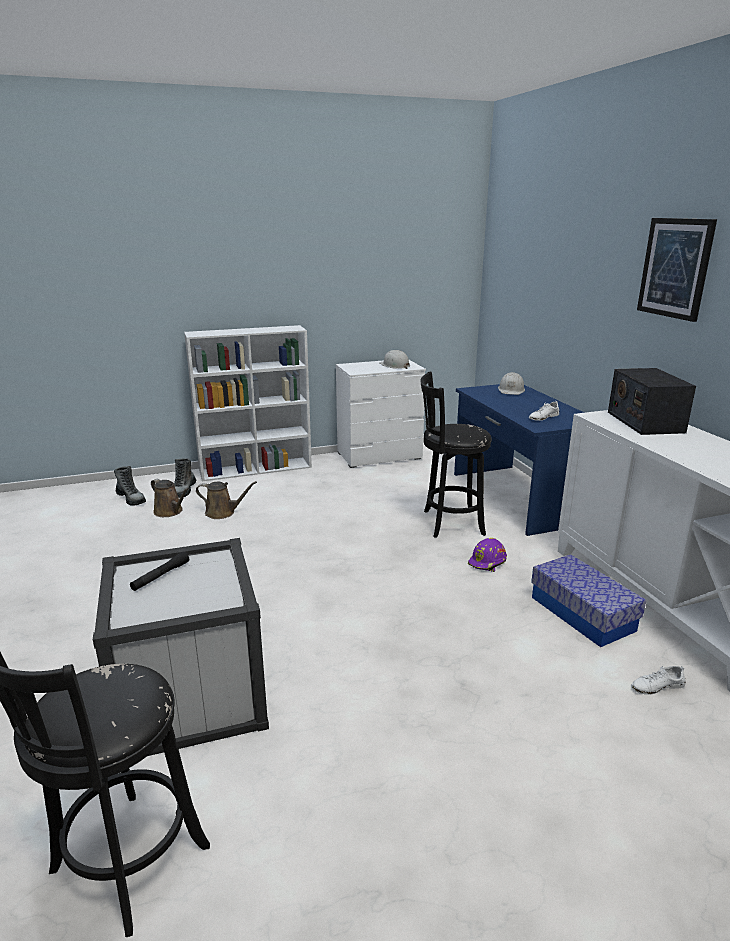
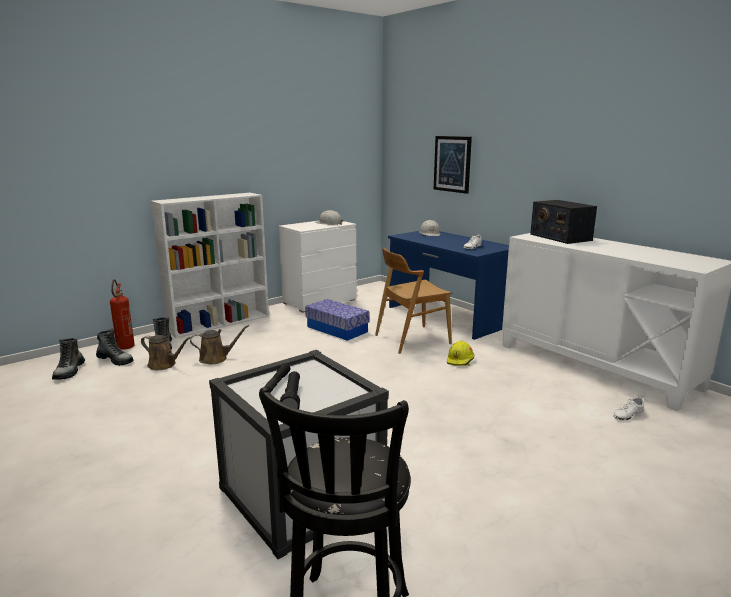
camera: 20 degrees left, 5 degrees down
black stool [420,371,492,538] -> brown chair [375,248,452,354]
purple hard hat [468,538,507,572] -> yellow hard hat [447,341,474,366]
storage box [531,554,646,647] -> storage box moved to [305,299,370,341]
picture [637,218,717,322] -> picture moved to [434,136,472,194]
none -> boot [52,338,85,380]
none -> fire extinguisher [110,279,135,350]
none -> black flashlight [280,371,300,409]

